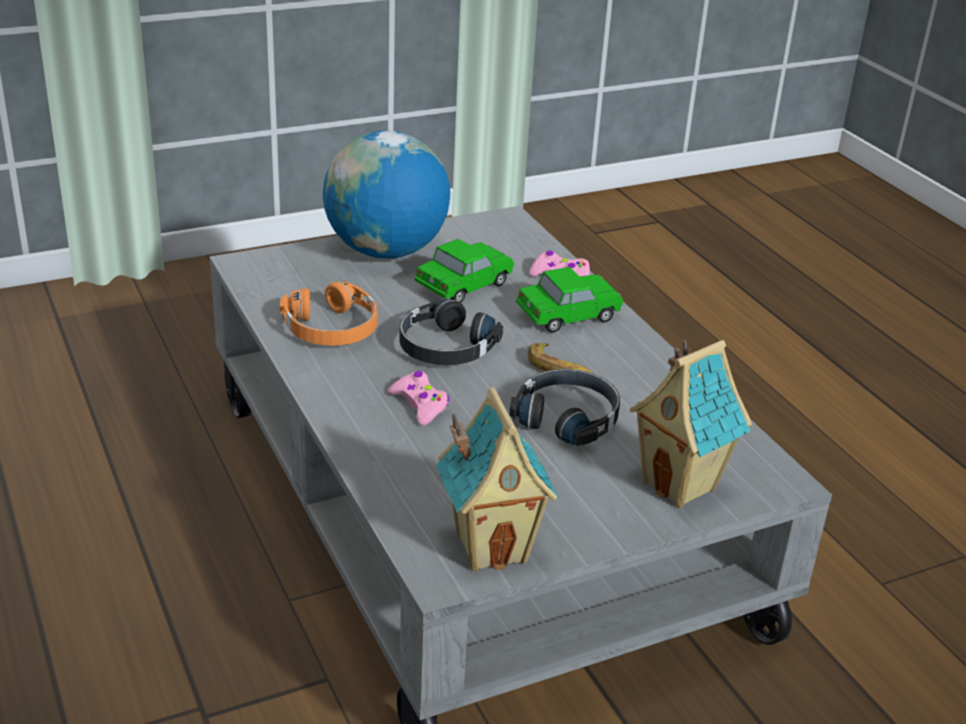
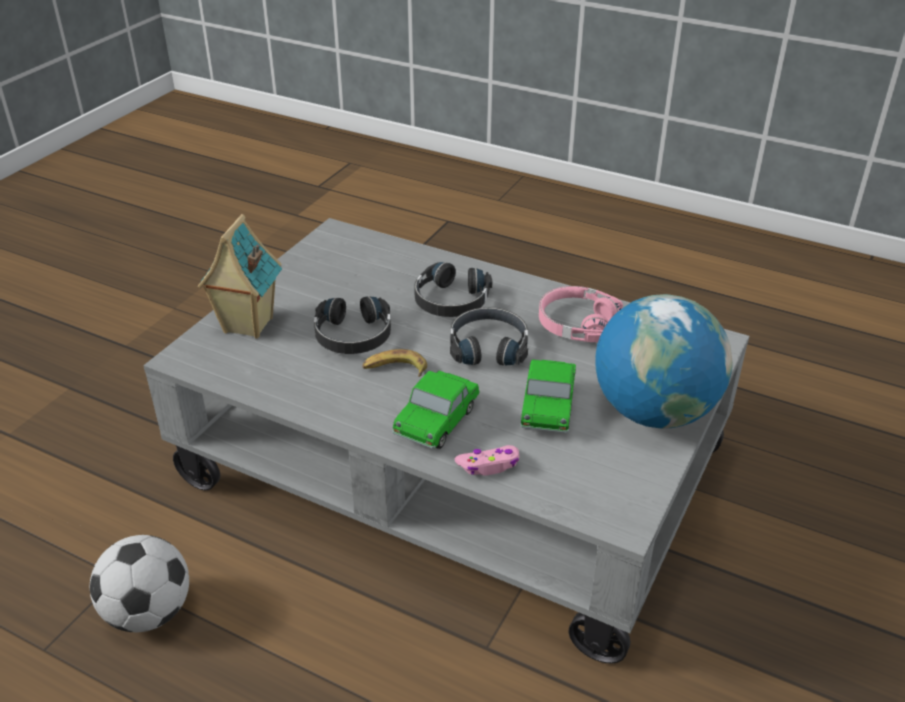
camera: 145 degrees right, 5 degrees up
orange headphones [280,281,378,346] -> pink headphones [539,286,623,342]
pink game controller [388,371,449,426] -> black headphones [414,262,492,317]
toy house [436,387,559,572] -> none
none -> football [90,535,189,632]

